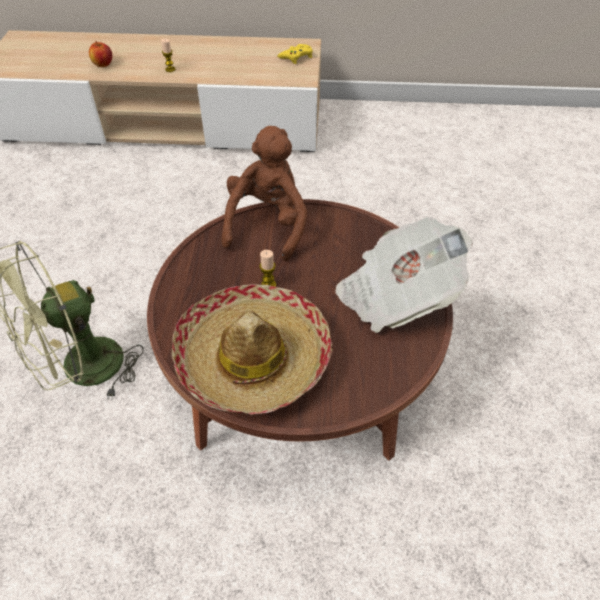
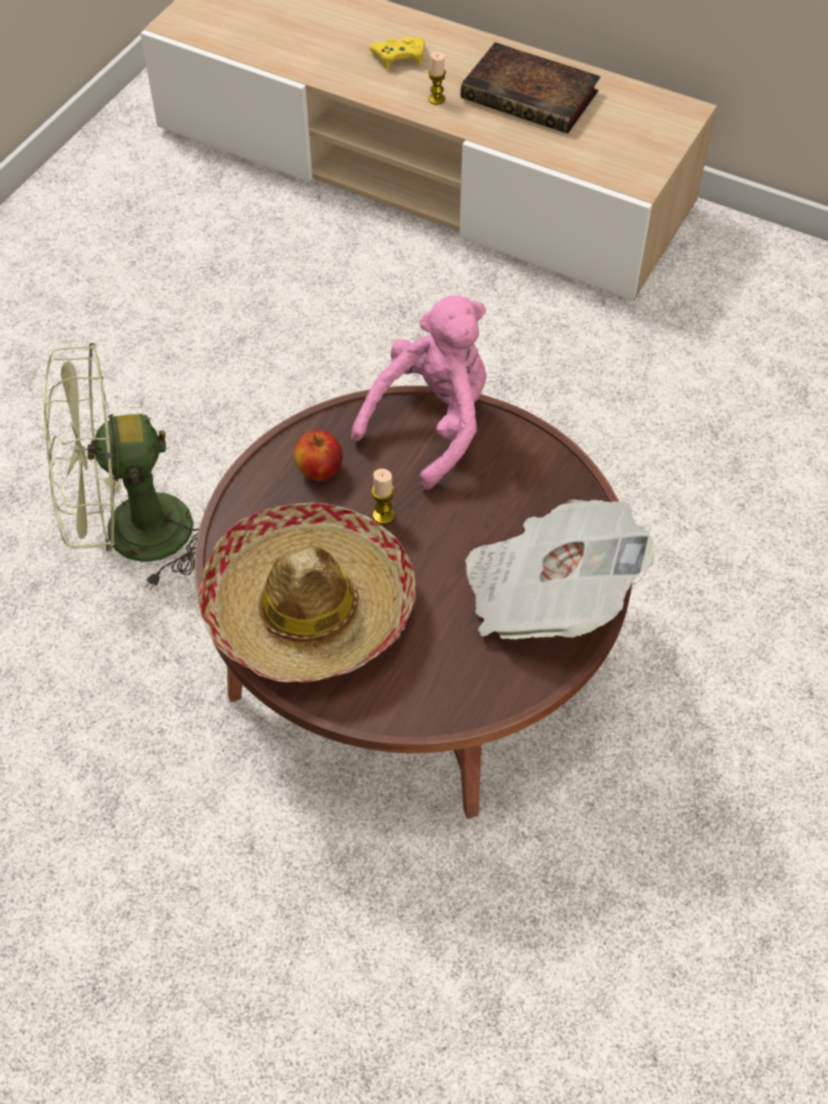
camera: 25 degrees right, 5 degrees up
apple [89,41,112,67] -> apple moved to [294,430,343,481]
brown plush toy [221,126,308,261] -> pink plush toy [351,295,486,490]
yellow game controller [277,44,313,64] -> yellow game controller moved to [369,37,425,70]
none -> book [460,42,601,134]

